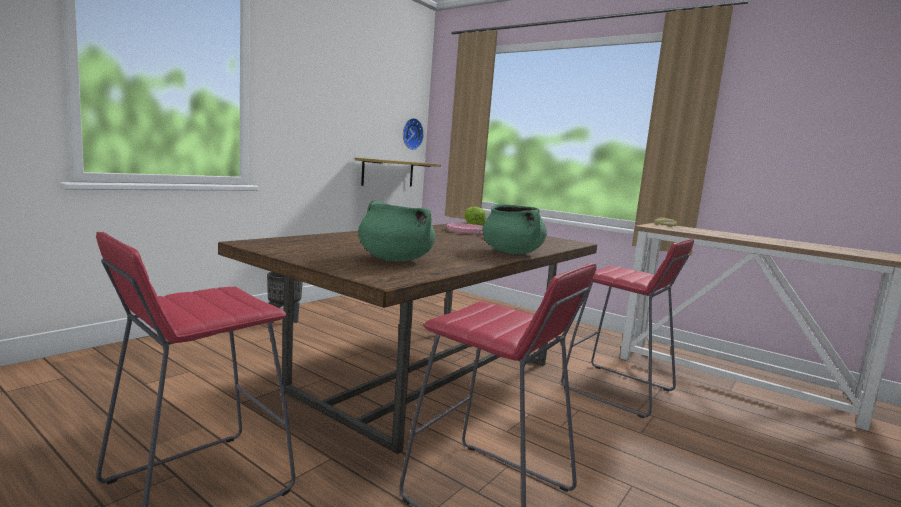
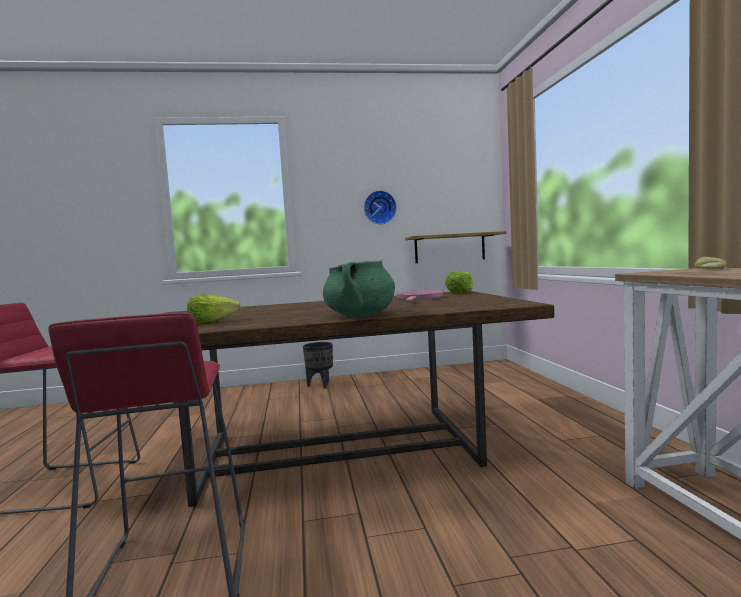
camera: 45 degrees right, 5 degrees down
green cooking pot [358,200,435,261] -> lettuce [187,294,241,323]
wall clock [403,118,424,150] -> wall clock moved to [364,190,397,224]
red stool [561,239,694,418] -> none

